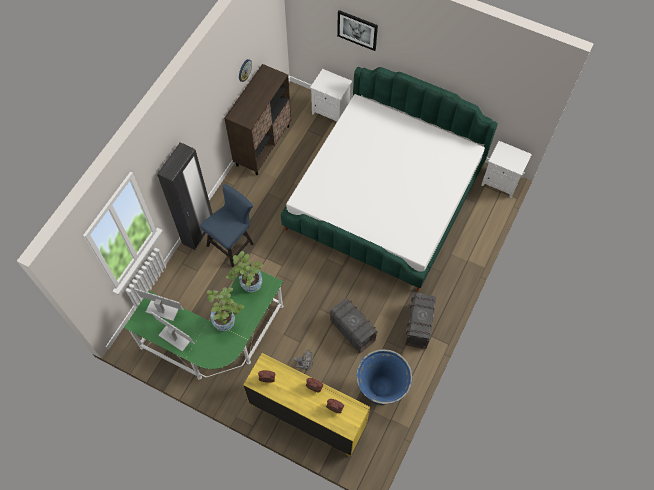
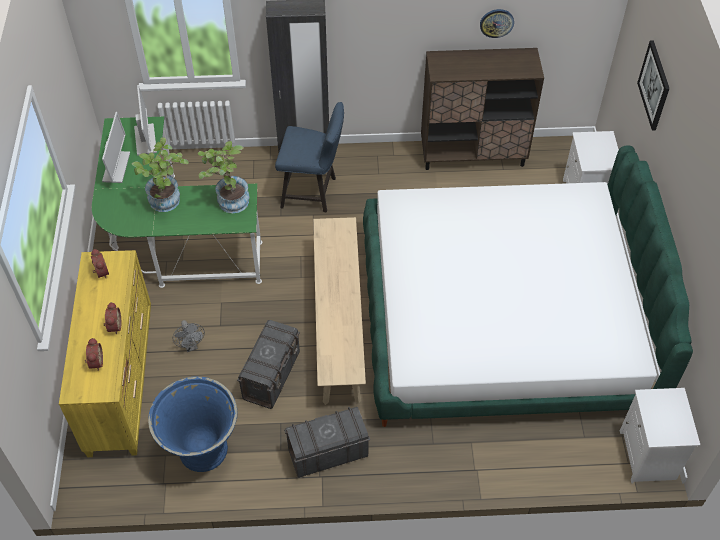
camera: 60 degrees right, 10 degrees down
none -> beige bench [313,217,366,405]

